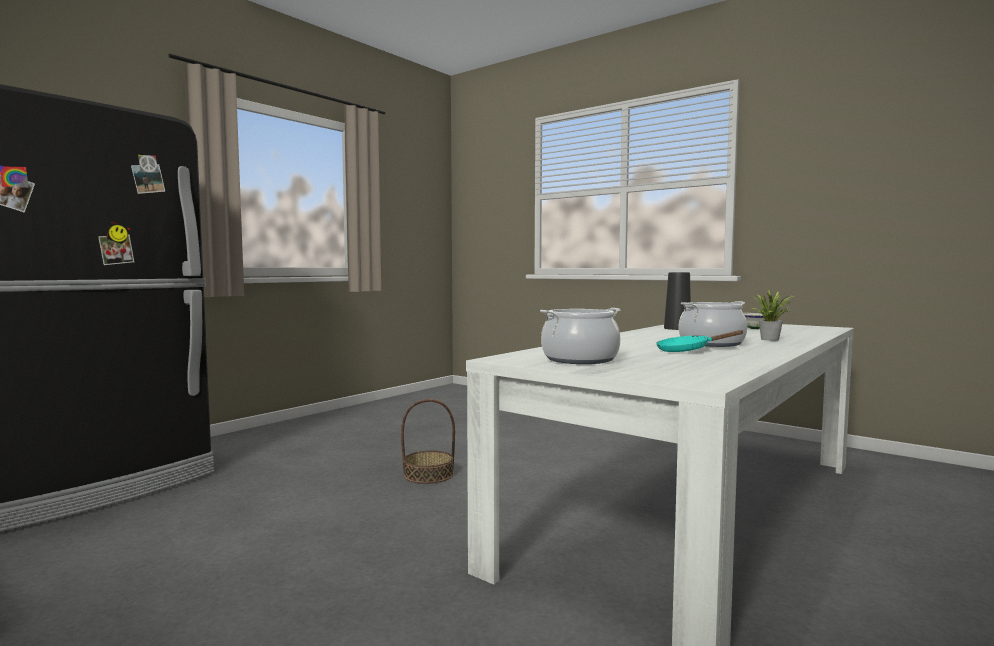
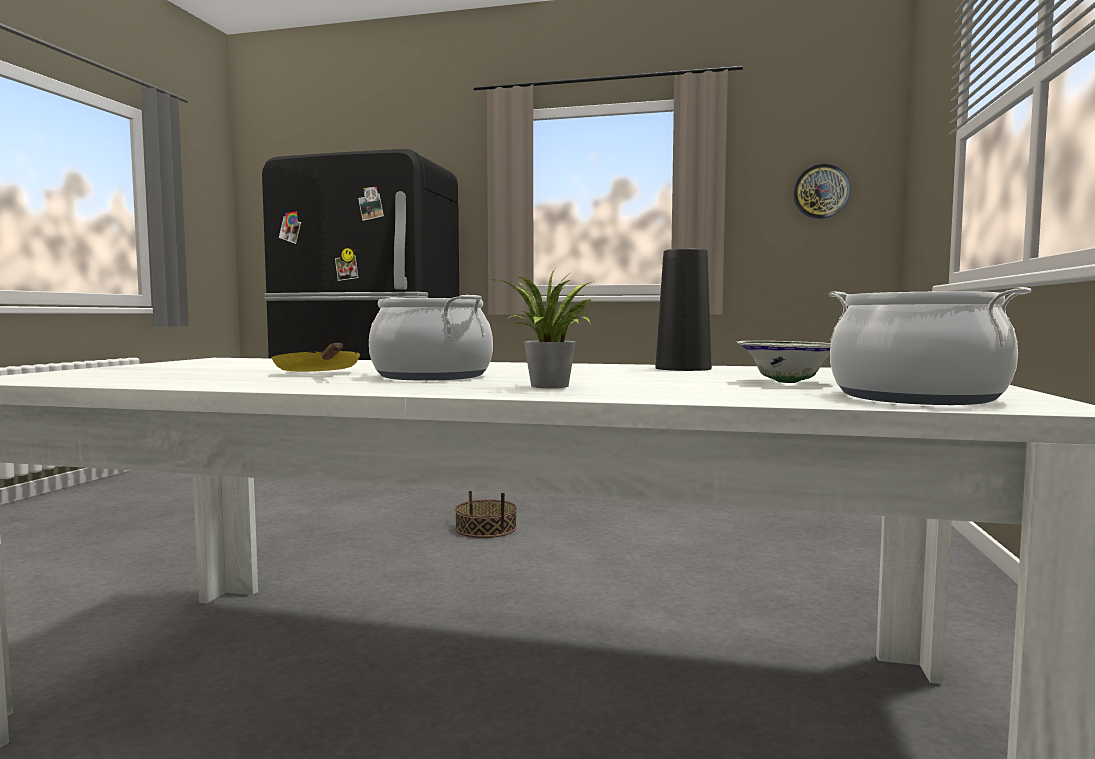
camera: 65 degrees right, 0 degrees up
cooking pot [540,308,621,364] -> cooking pot moved to [829,287,1031,405]
turquoise frying pan [656,330,743,352] -> yellow frying pan [271,343,360,372]
none -> wall clock [793,164,851,219]

